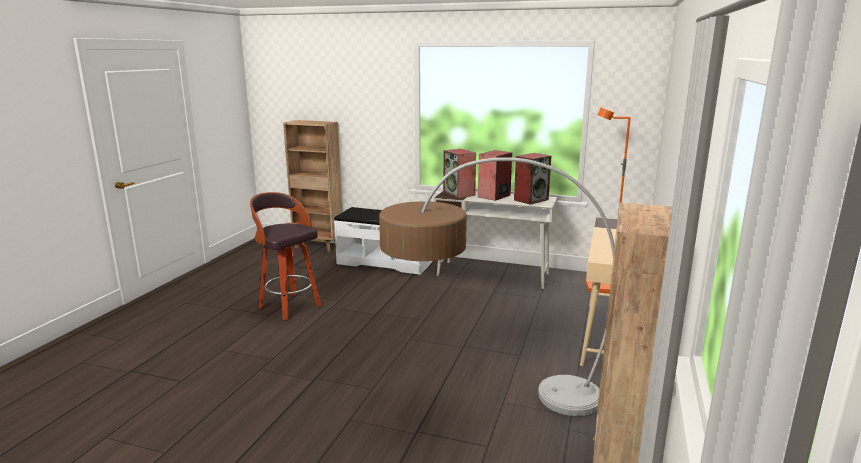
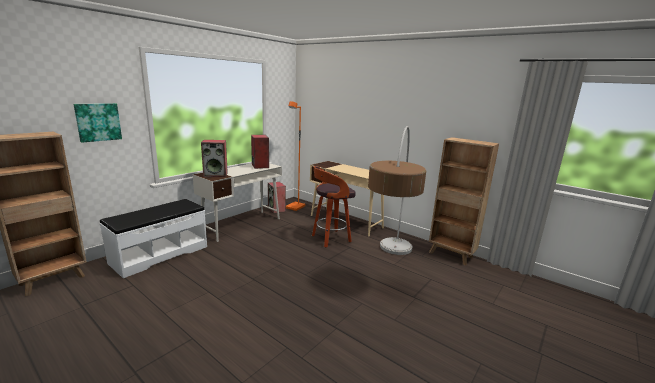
camera: 70 degrees left, 0 degrees up
stool [250,192,321,321] -> stool moved to [312,166,356,247]
speaker [478,150,512,201] -> speaker moved to [268,182,286,213]
none -> picture [73,103,122,143]

